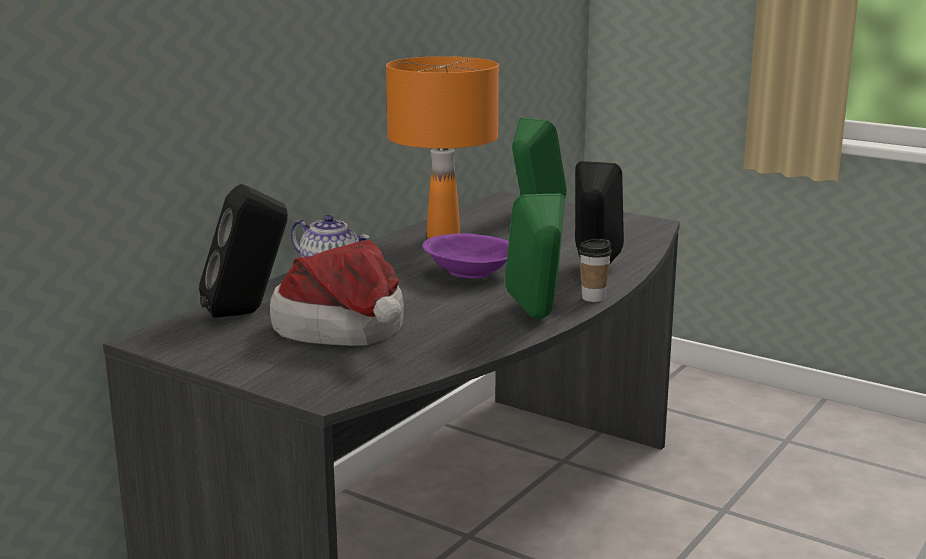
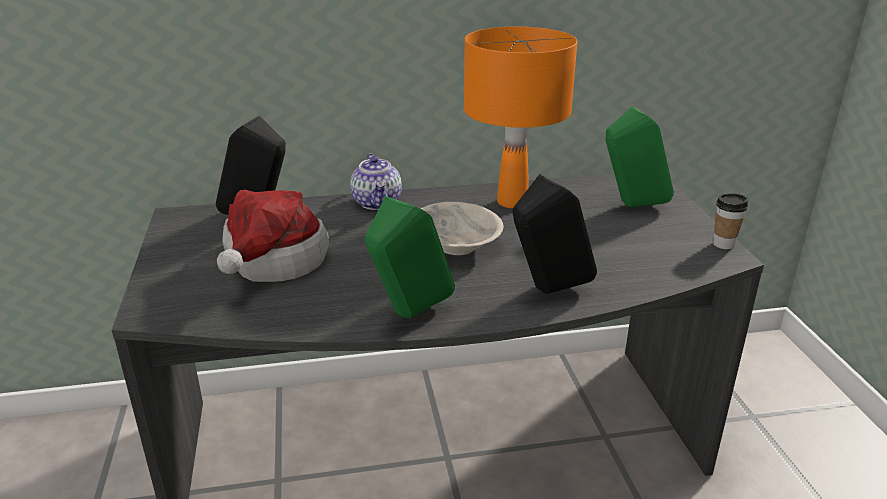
camera: 45 degrees right, 10 degrees up
purple bowl [422,233,509,279] -> beige bowl [421,202,504,255]
cup [579,239,612,302] -> cup moved to [713,193,748,249]

